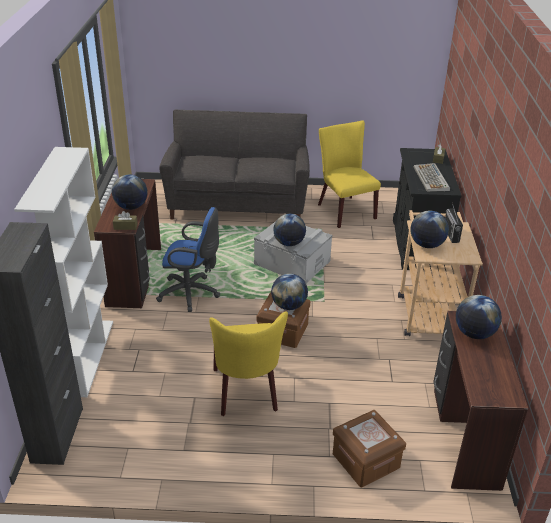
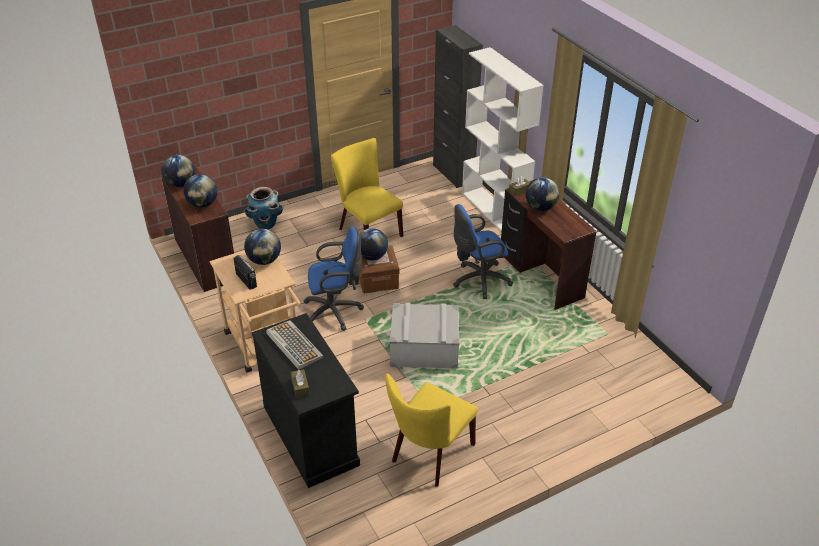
camera: 150 degrees right, 5 degrees up
grey sofa [159,110,310,220] -> none
globe [273,214,306,246] -> globe moved to [162,155,195,187]
yellow chair [318,120,381,228] -> yellow chair turned 90 degrees clockwise [385,373,478,487]
brown storage box [333,410,406,487] -> planter [244,187,284,229]
none -> blue office chair [303,226,364,331]

